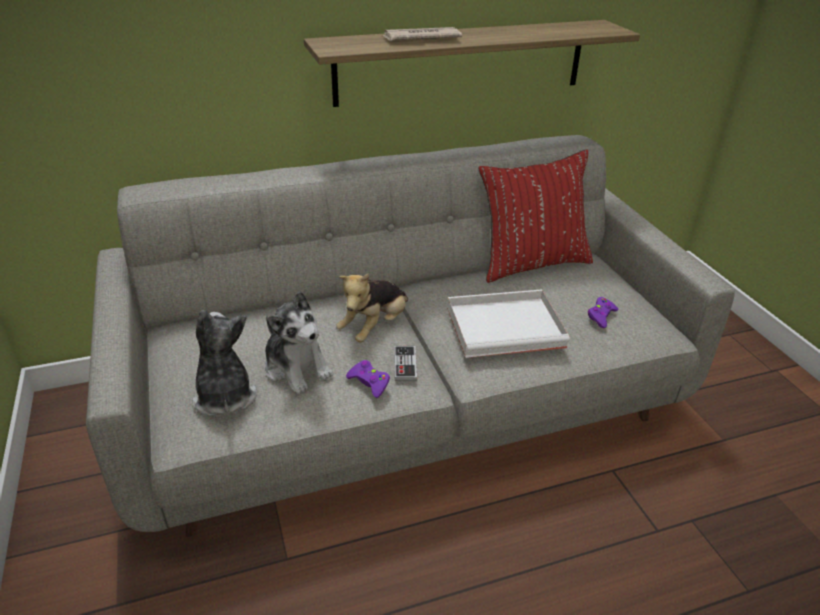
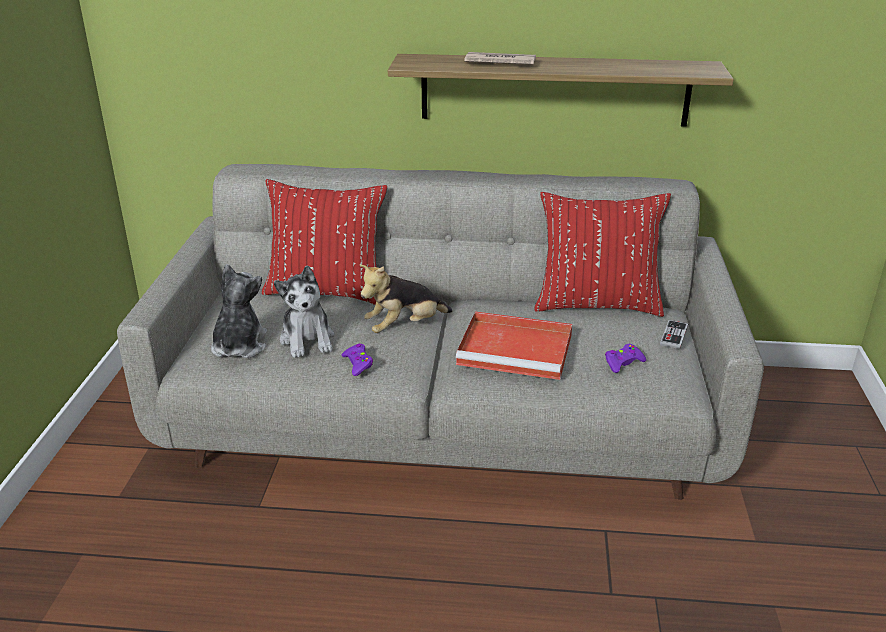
camera: 25 degrees right, 5 degrees down
game controller [394,346,417,381] -> game controller moved to [660,320,688,349]
white tray [447,289,570,358] -> red tray [456,311,572,380]
none -> red pillow [262,179,387,305]

